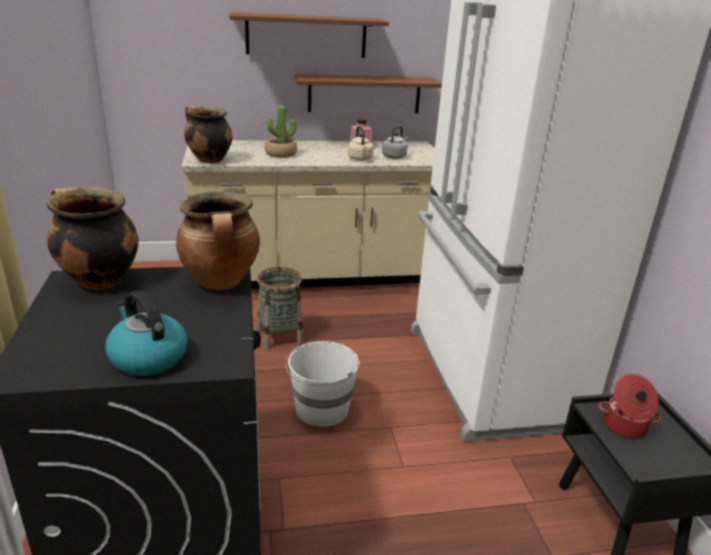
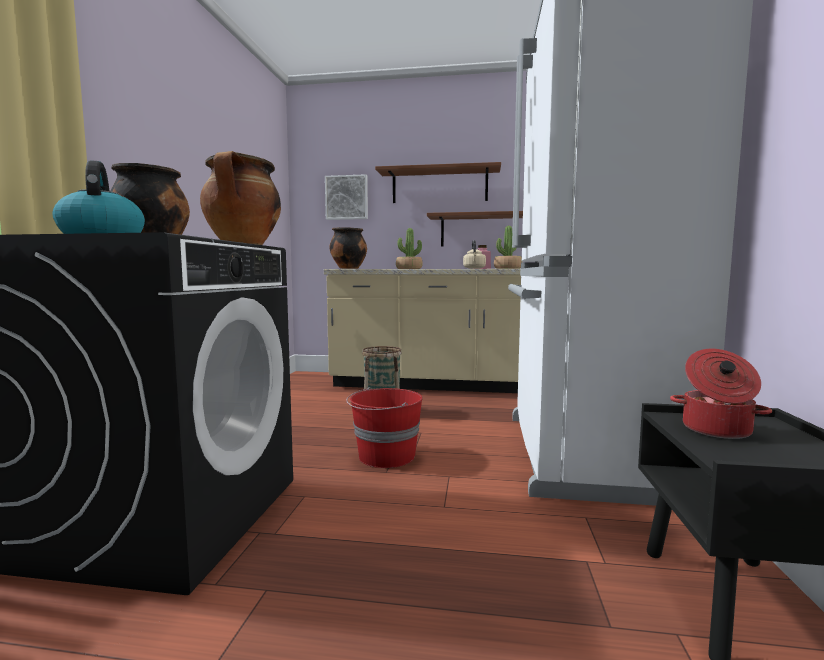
camera: 20 degrees right, 20 degrees down
white bucket [285,341,359,427] -> red bucket [346,387,423,468]
grey kettle [382,125,408,159] -> potted plant [494,226,523,269]
none -> picture [325,174,368,220]

